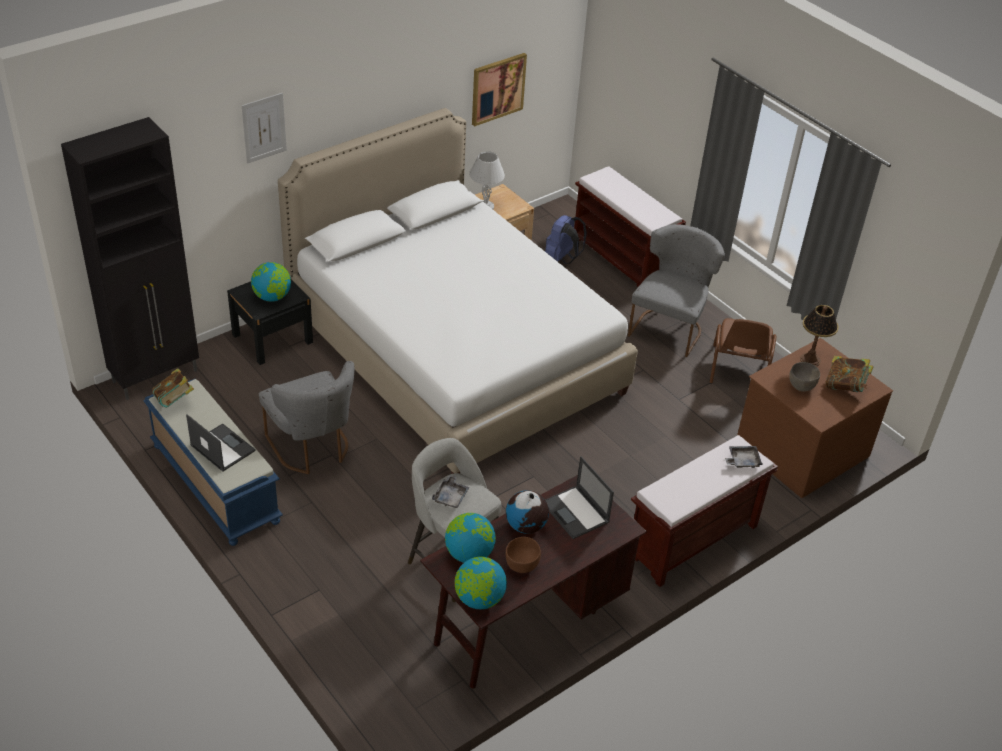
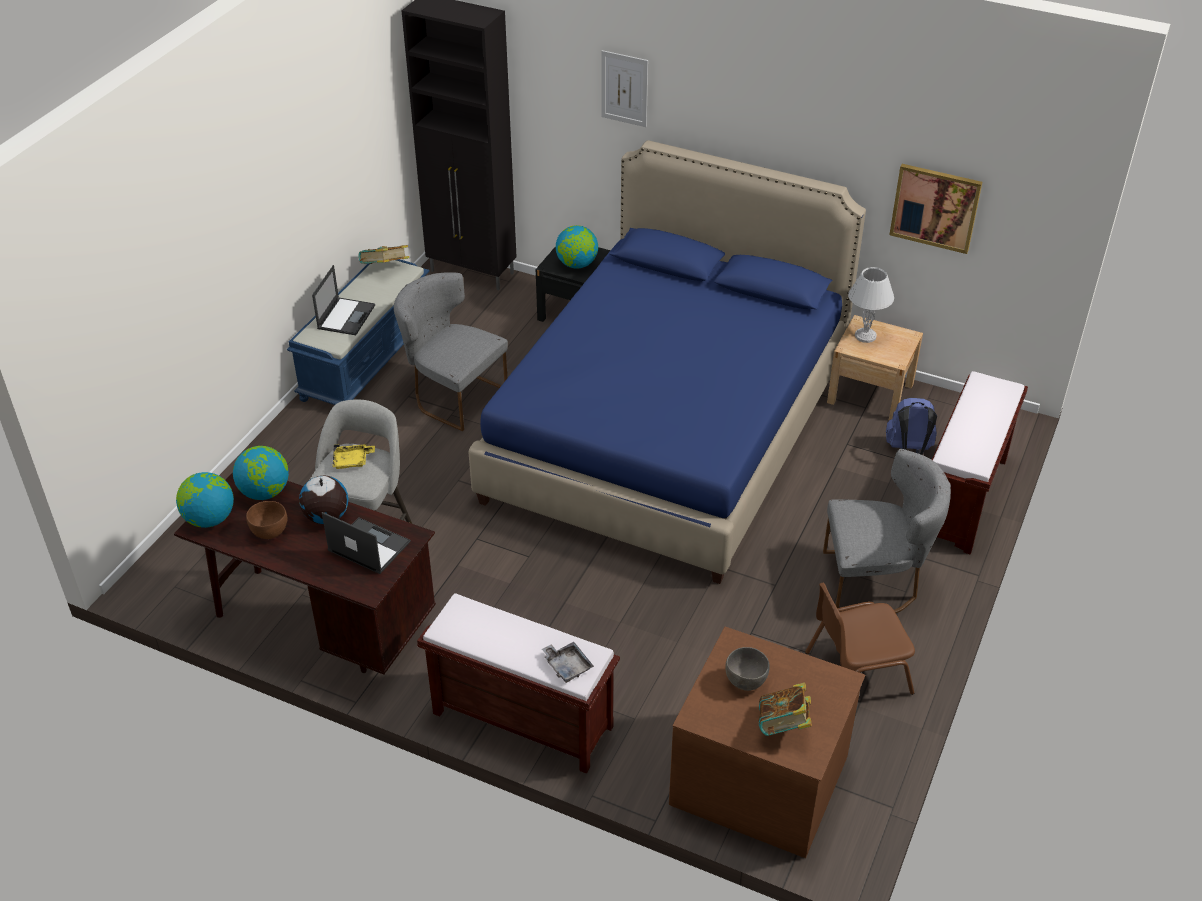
camera: 65 degrees right, 0 degrees up
grey chair [259,361,354,474] -> grey chair turned 90 degrees clockwise [394,272,508,431]
white bed [278,108,638,474] -> blue bed [468,140,866,584]
grey tray [432,475,469,508] -> yellow tray [333,444,375,469]
laptop [545,456,614,539] -> laptop turned 90 degrees clockwise [322,512,411,574]
table lamp [800,305,839,366] -> none

